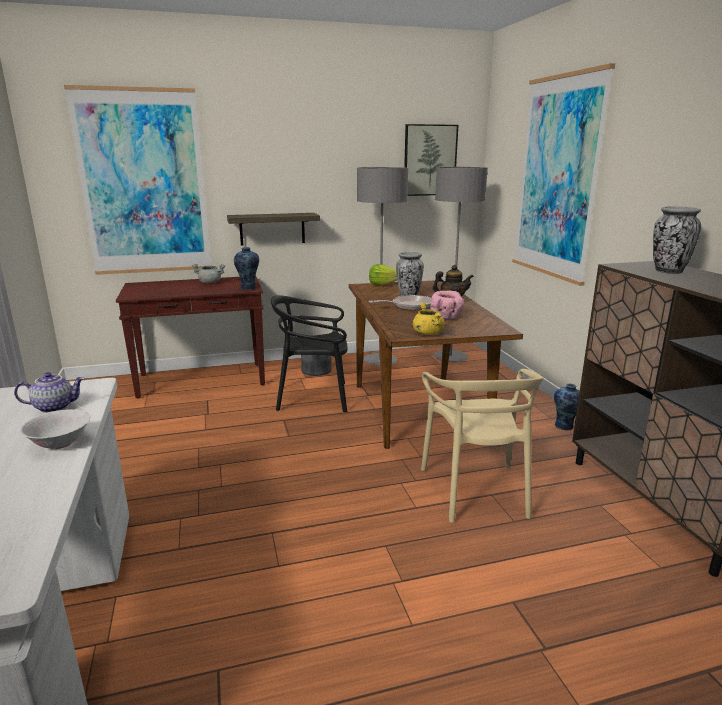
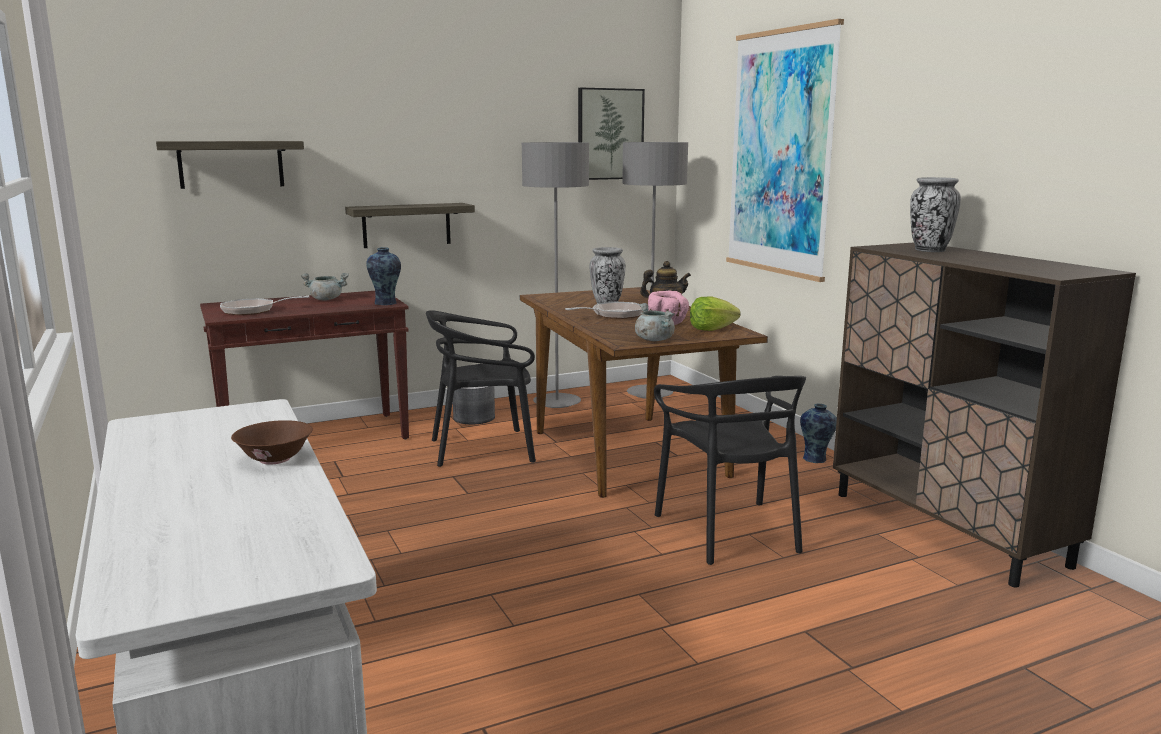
camera: 10 degrees left, 5 degrees down
teapot [14,372,85,413] -> none
white bowl [20,409,90,449] -> brown bowl [231,420,313,465]
picture [64,85,211,275] -> shelf [156,141,304,189]
lettuce [369,264,397,286] -> lettuce moved to [690,296,740,331]
yellow cooking pot [413,303,445,335] -> grey cooking pot [635,303,675,341]
beige chair [421,369,543,523] -> black chair [654,376,806,565]
none -> frying pan [220,296,309,315]

